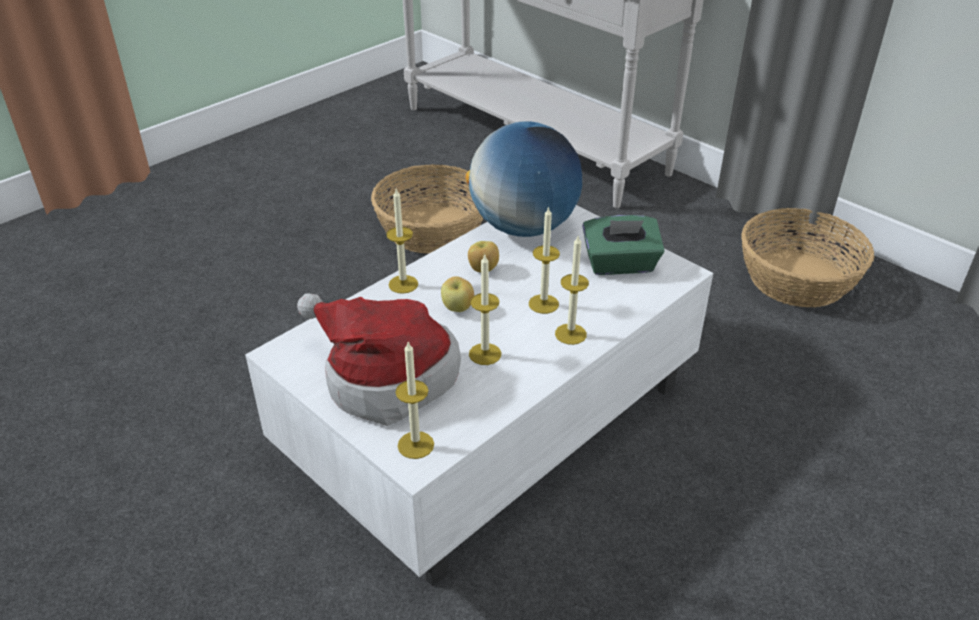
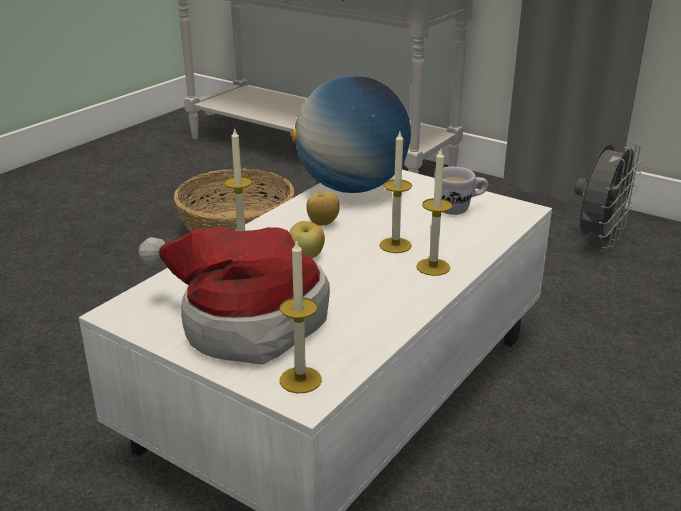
camera: 10 degrees left, 10 degrees down
candle [469,255,501,365] -> none
green tissue box [582,215,664,275] -> white mug [434,167,488,215]
basket [741,208,874,307] -> grey fan [575,142,642,249]

